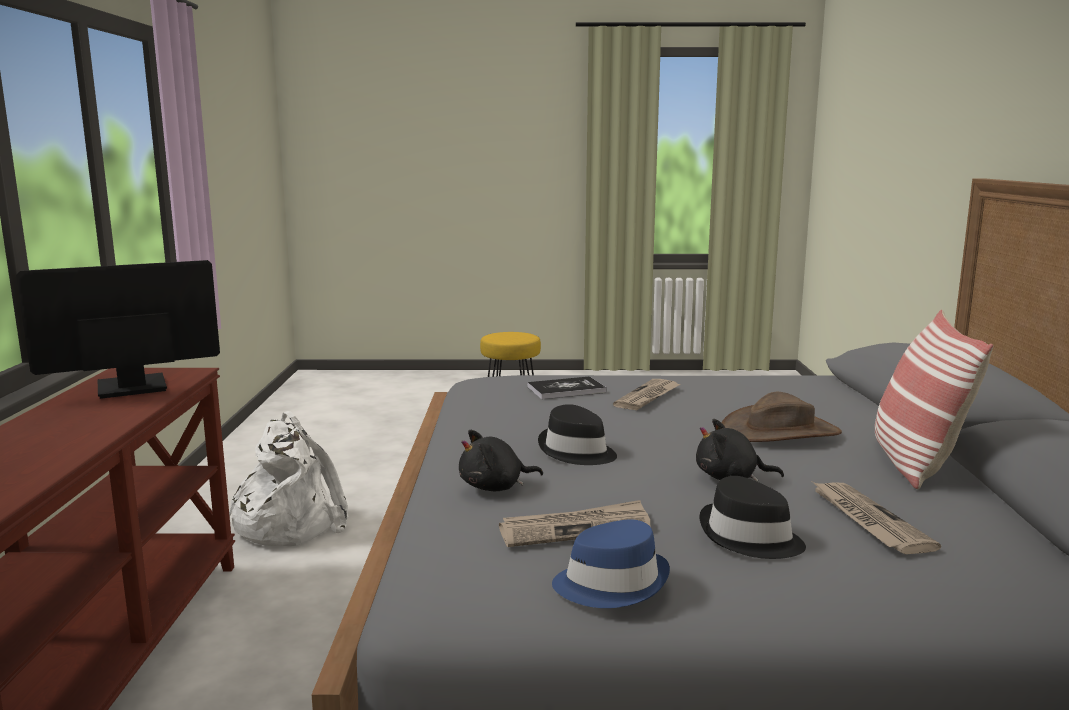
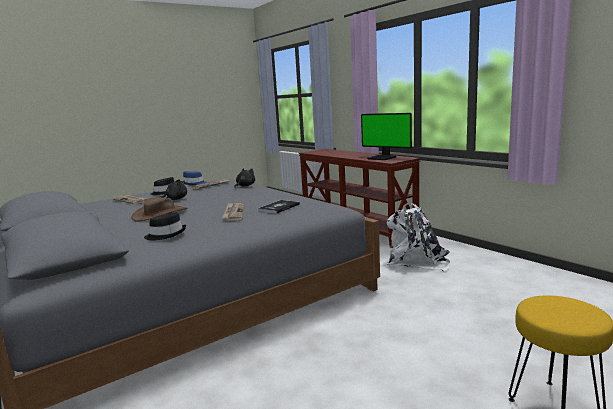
camera: 145 degrees right, 0 degrees up
monitor [16,260,220,399] -> monitor turned 105 degrees clockwise [361,113,412,160]
black hat [538,404,617,465] -> black hat moved to [144,212,186,241]
pillow [875,310,993,489] -> none

